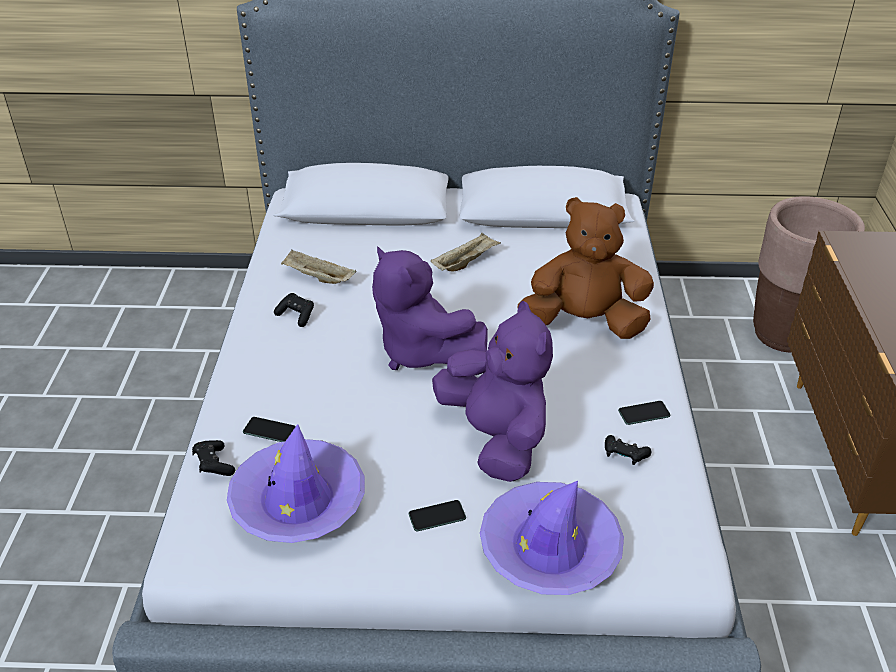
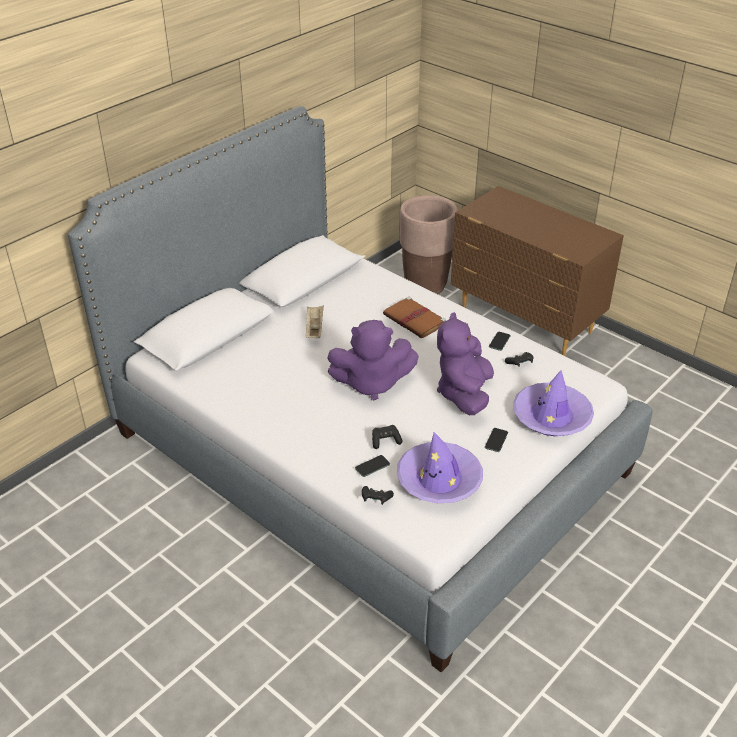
camera: 50 degrees left, 0 degrees up
black game controller [274,293,314,327] -> black game controller moved to [372,425,402,449]
beige tray [281,250,356,284] -> none
purple plush toy [432,301,553,482] -> purple plush toy turned 90 degrees counterclockwise [437,312,494,415]
brown plush toy [518,197,654,339] -> brown book [383,297,446,338]

